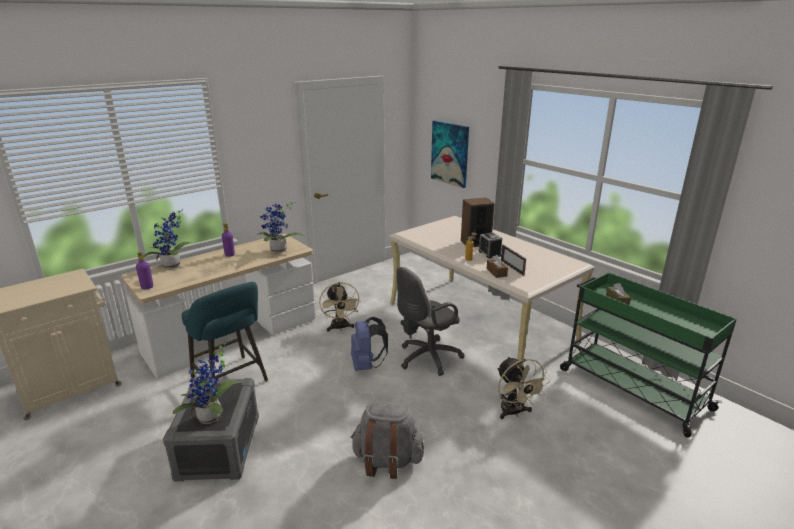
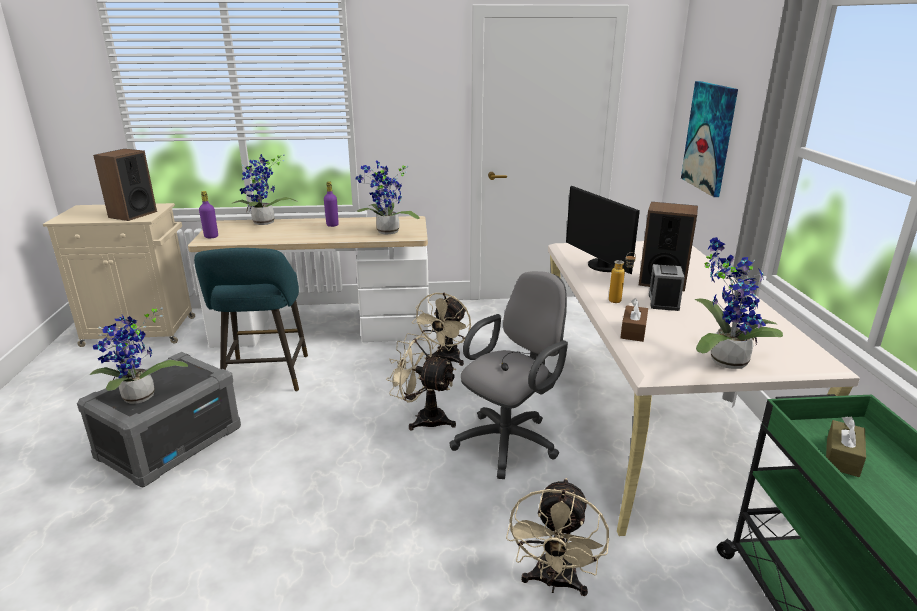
camera: 35 degrees right, 0 degrees up
blue backpack [351,317,388,371] -> beige fan [386,333,456,431]
grey backpack [351,402,424,479] -> none
grey office chair [396,267,464,376] -> grey office chair turned 135 degrees clockwise [449,271,568,479]
picture frame [501,244,526,276] -> none
none -> speaker [93,149,157,221]
none -> monitor [566,186,640,274]
none -> potted plant [695,237,783,369]

